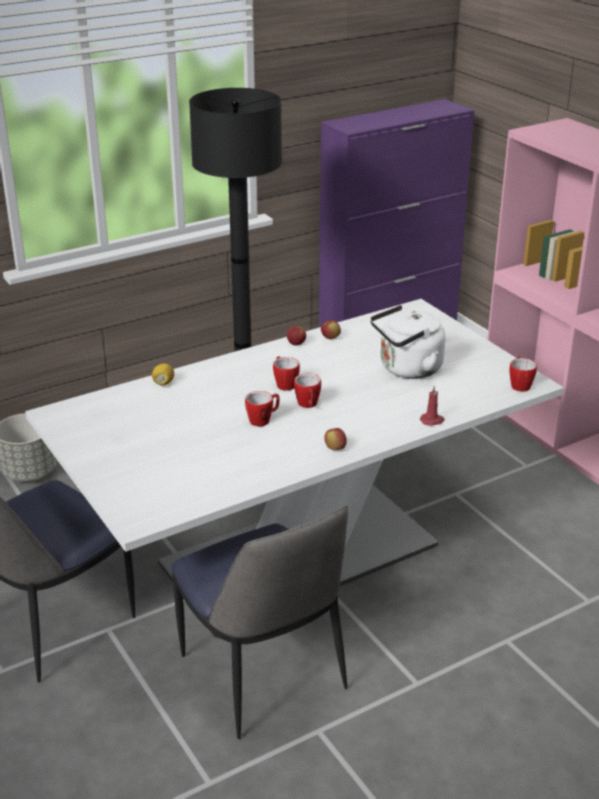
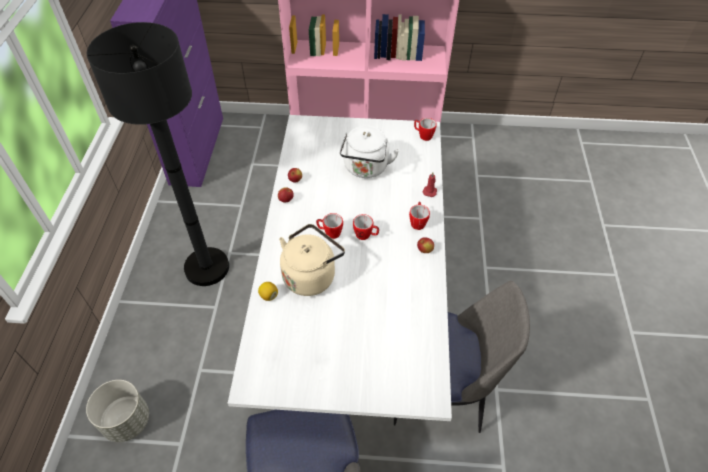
camera: 55 degrees left, 20 degrees up
mug [245,391,280,426] -> mug moved to [409,201,430,230]
none -> beige kettle [279,224,345,296]

